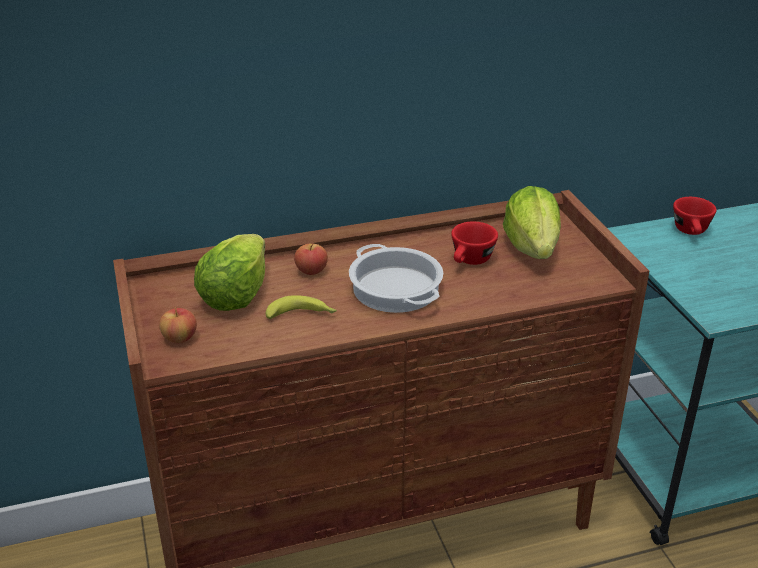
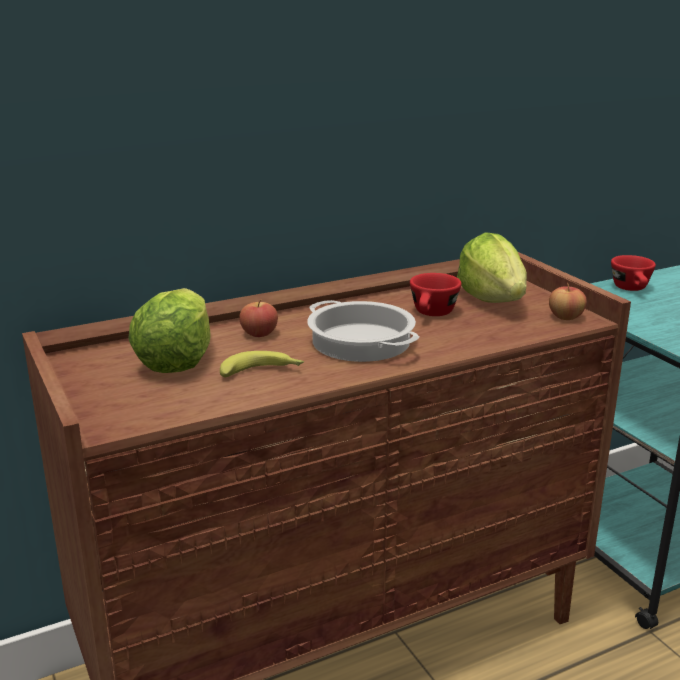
camera: 10 degrees left, 10 degrees down
apple [159,307,197,343] -> apple moved to [549,283,587,320]

